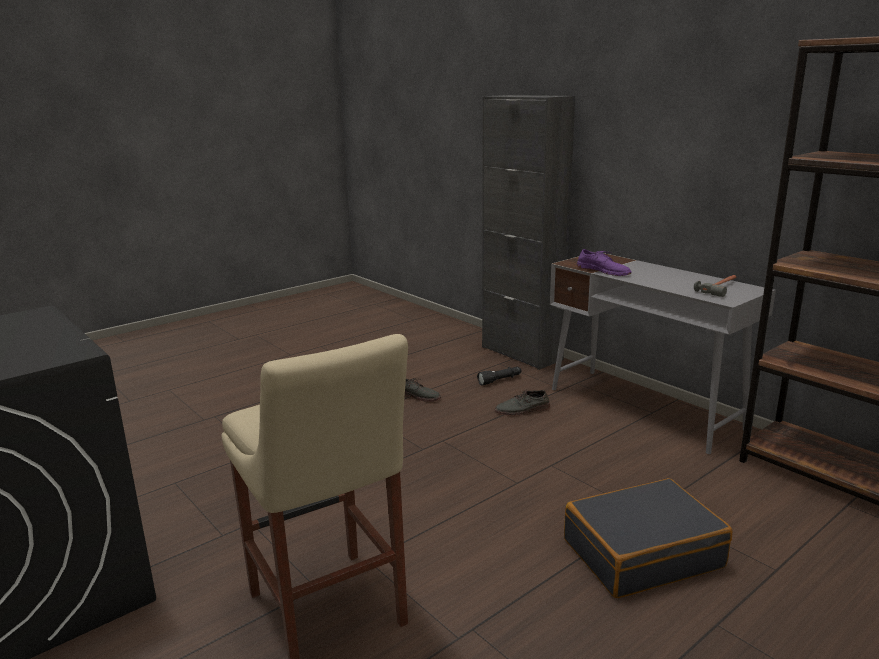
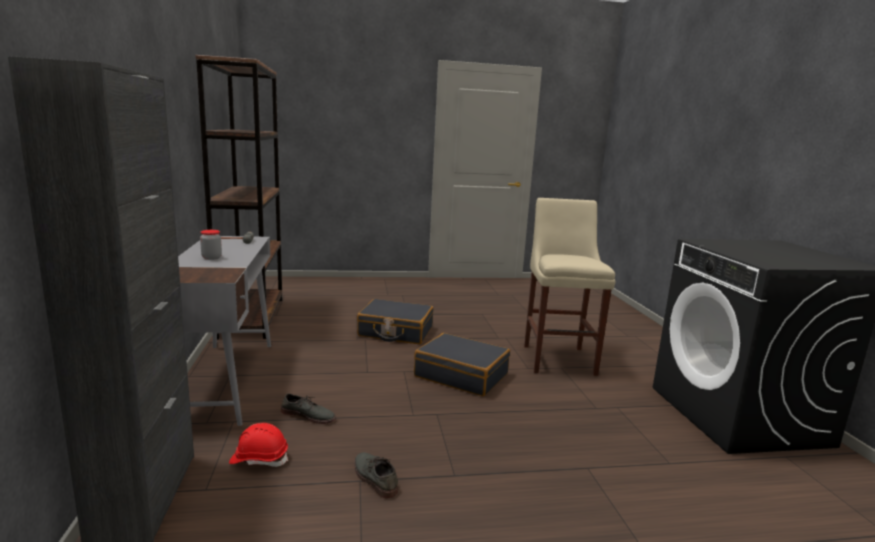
camera: 150 degrees left, 5 degrees down
black flashlight [477,367,521,385] -> red hard hat [229,423,289,467]
purple shoe [577,249,631,276] -> none
none -> jar [200,230,222,260]
none -> black suitcase [414,333,510,396]

